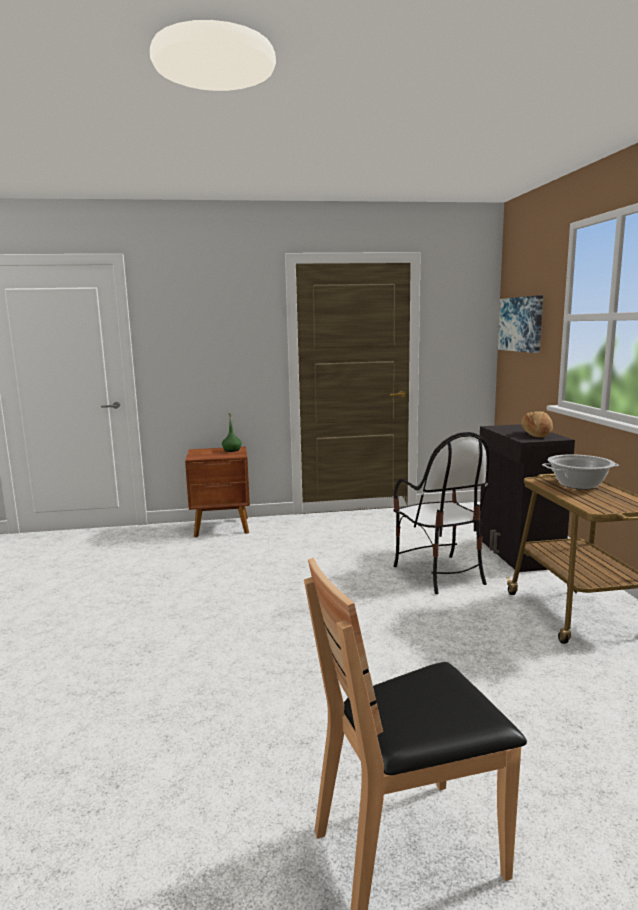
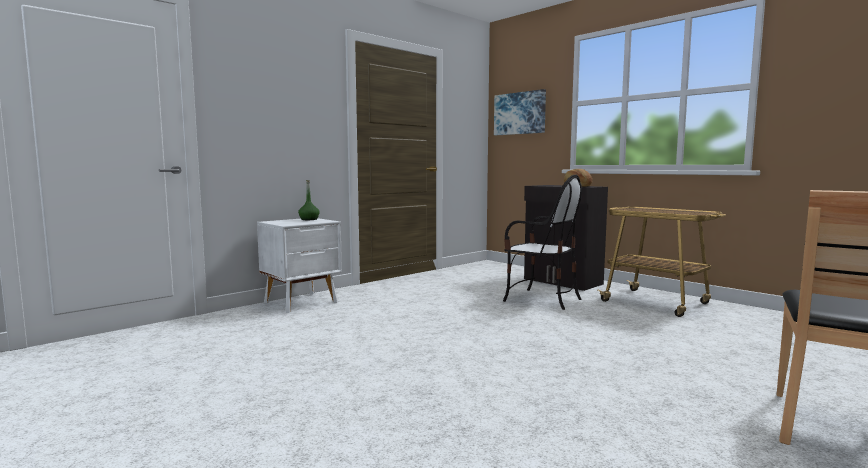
camera: 35 degrees left, 5 degrees down
brown nightstand [185,446,250,537] -> white nightstand [257,218,342,313]
cooking pot [542,454,619,489] -> none

